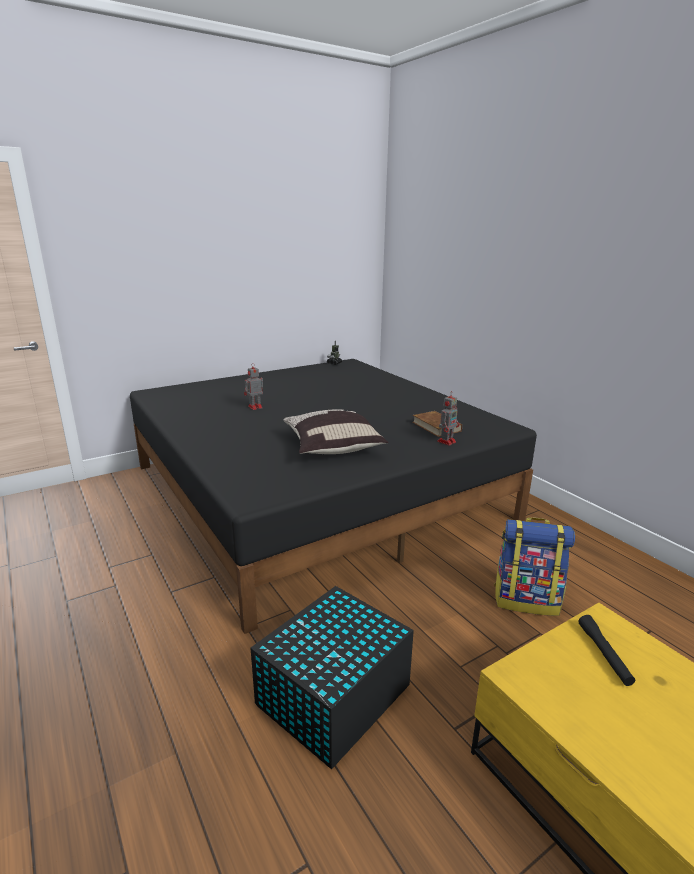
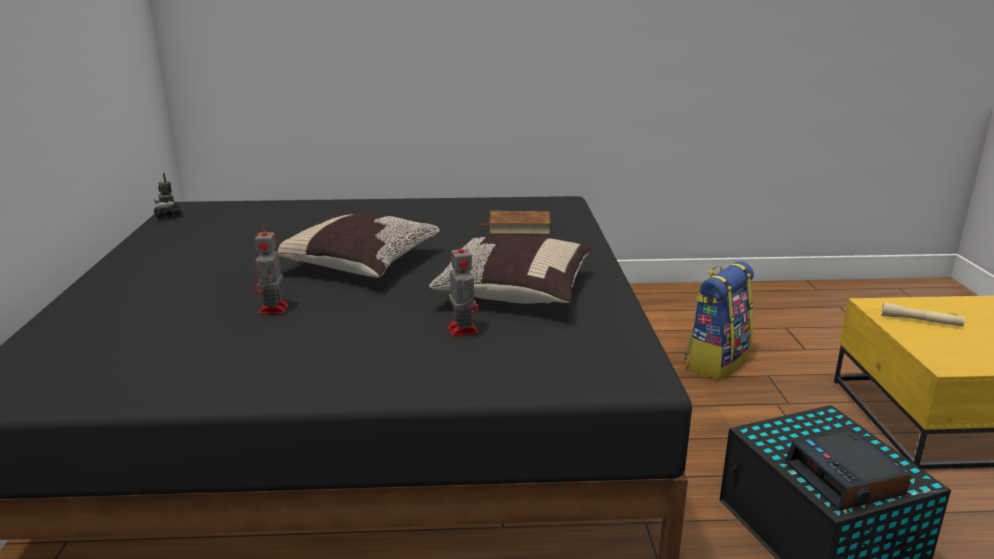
camera: 60 degrees left, 0 degrees up
toy robot [437,391,460,446] -> toy robot moved to [448,241,479,337]
black flashlight [578,615,635,686] -> beige flashlight [881,303,965,327]
none -> pillow [274,214,440,278]
none -> alarm clock [785,429,911,511]

